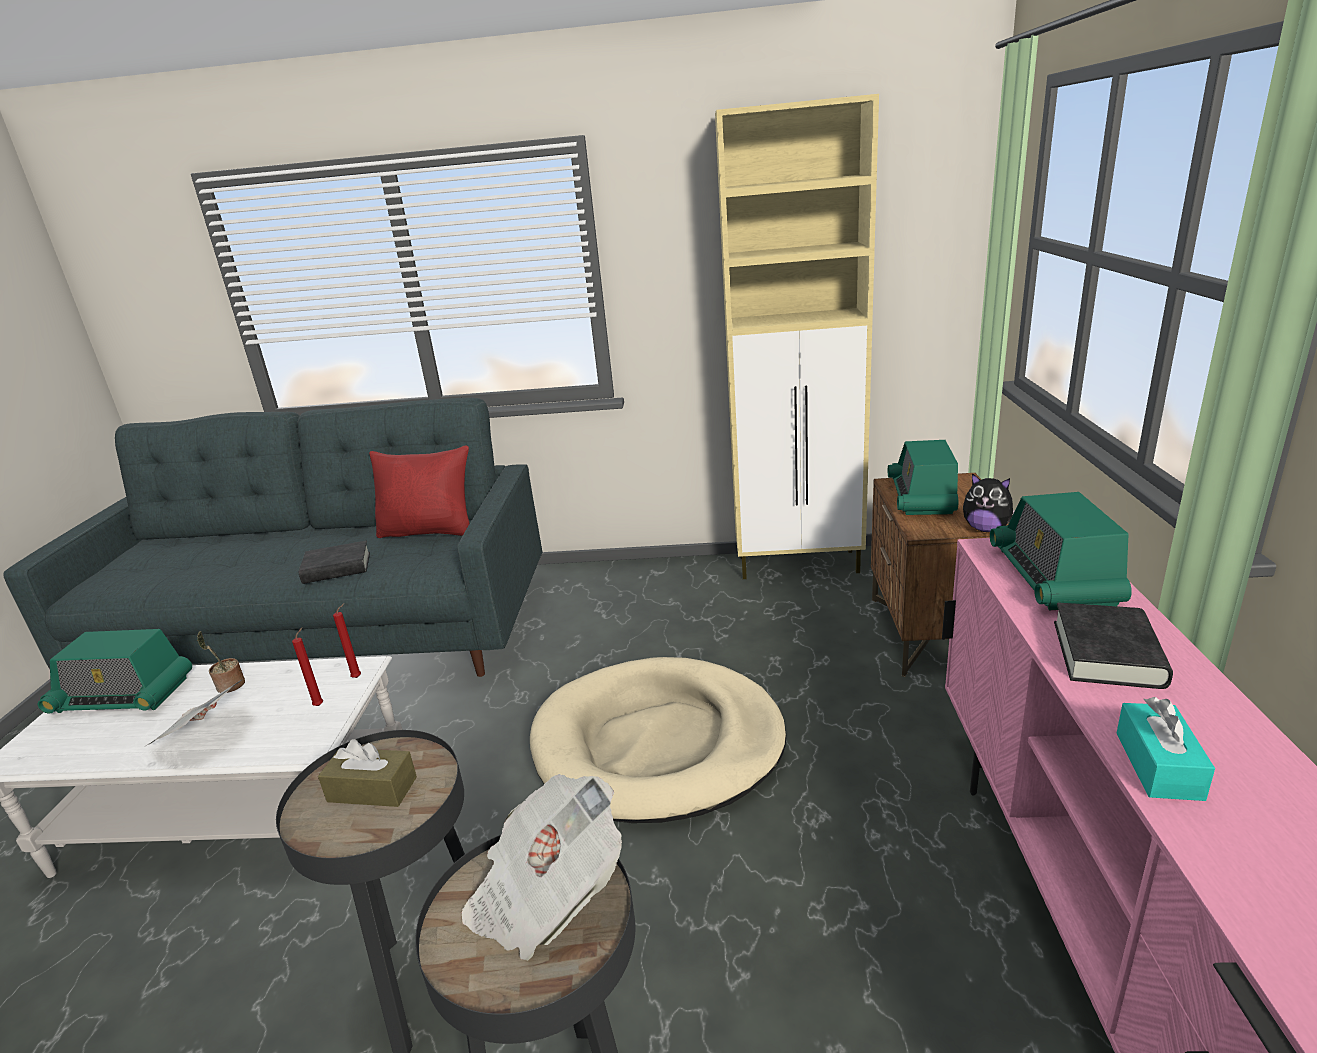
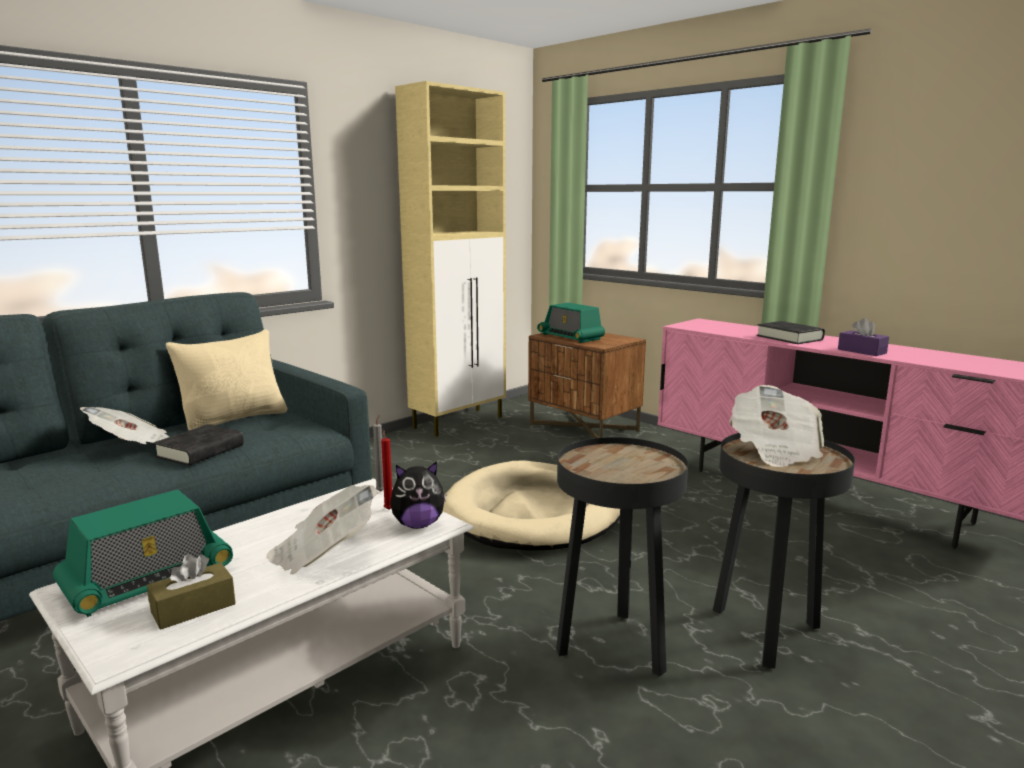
camera: 50 degrees left, 10 degrees down
potted plant [197,631,245,693] -> none
brown tissue box [318,739,417,807] -> brown tissue box moved to [147,554,236,630]
red candle [333,603,361,678] -> grey candle [373,415,384,492]
red pillow [369,445,470,538] -> beige pillow [166,329,287,430]
plush toy [963,473,1015,532] -> plush toy moved to [390,461,446,529]
radio [990,492,1132,610] -> none
turquoise tissue box [1116,697,1215,801] -> purple tissue box [838,318,889,356]
none -> newspaper [80,407,169,444]

